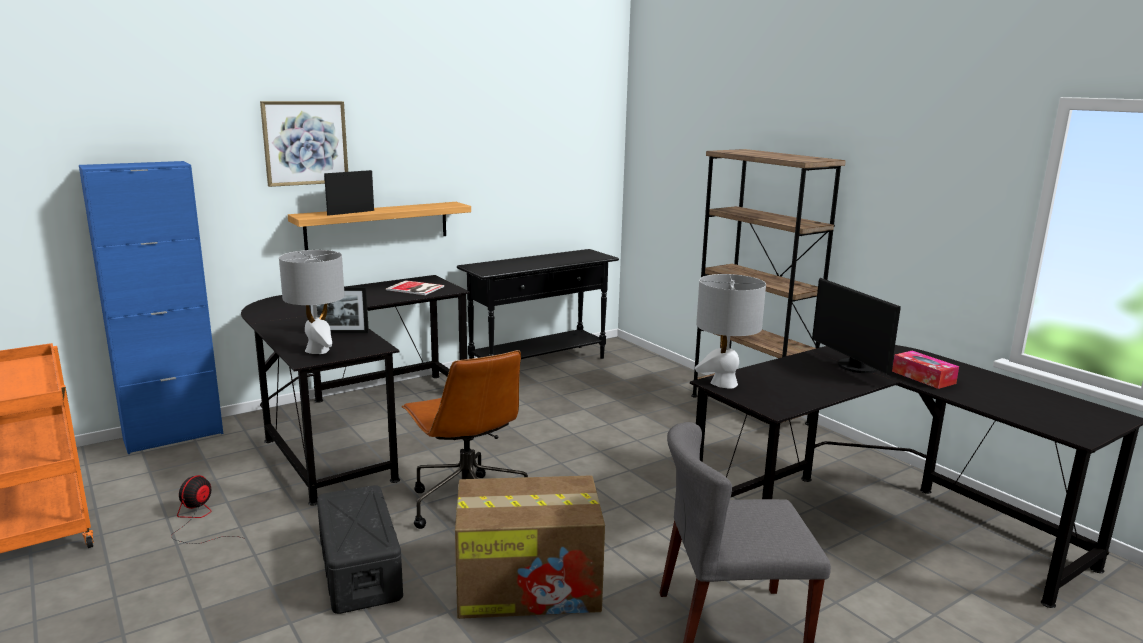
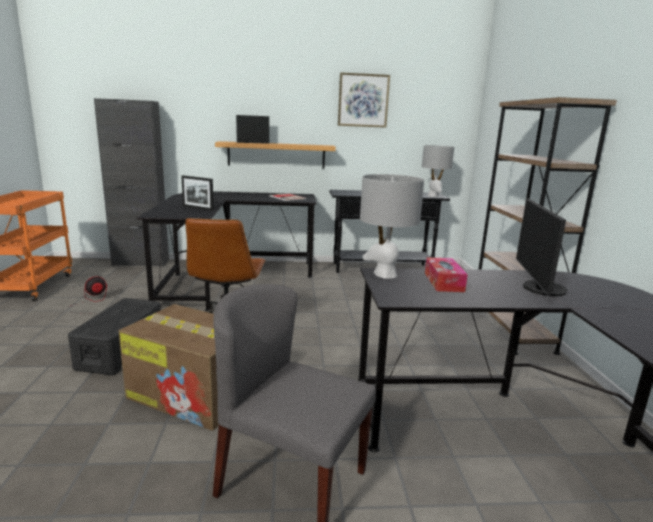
camera: 30 degrees right, 0 degrees up
blue cabinet [79,161,223,454] -> black cabinet [94,98,169,267]
picture [260,101,348,187] -> picture moved to [338,72,390,128]
grey table lamp [279,250,345,354] -> grey table lamp moved to [422,145,454,197]
tissue box [892,351,959,389] -> tissue box moved to [425,257,468,292]

